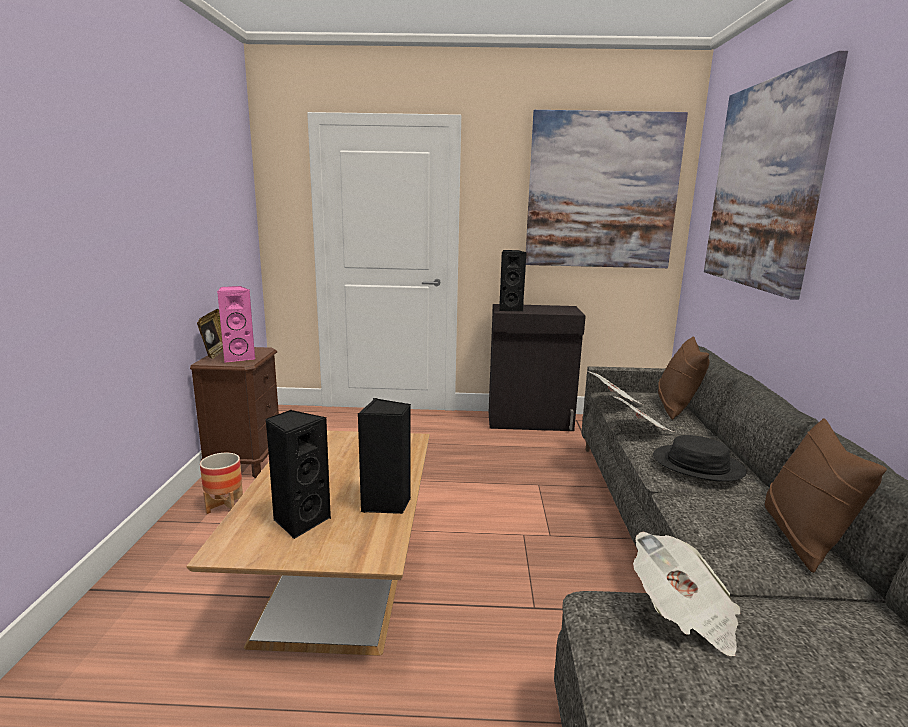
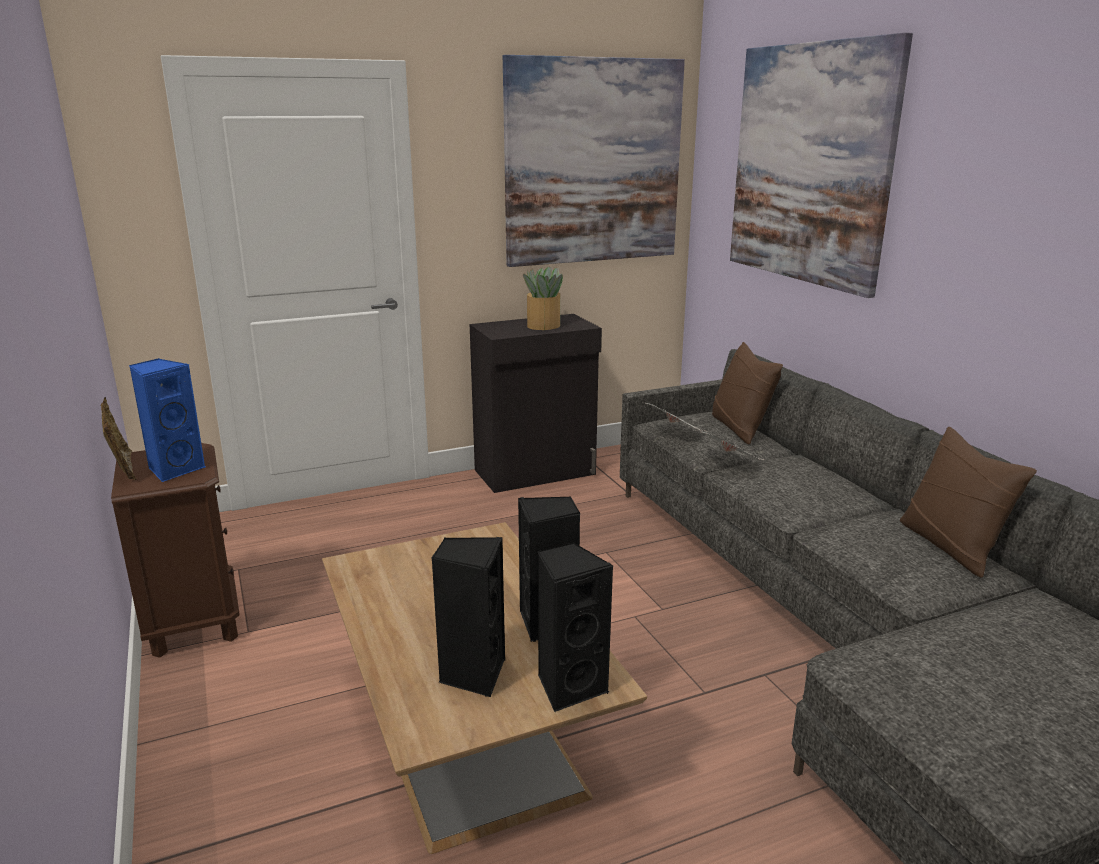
camera: 25 degrees left, 5 degrees up
planter [200,453,243,514] -> none
pink speaker [217,286,256,362] -> blue speaker [129,358,206,482]
black speaker [499,250,527,311] -> black speaker moved to [537,542,613,712]
newspaper [633,532,740,656] -> none
black hat [653,435,746,481] -> none
none -> potted plant [523,266,563,330]

